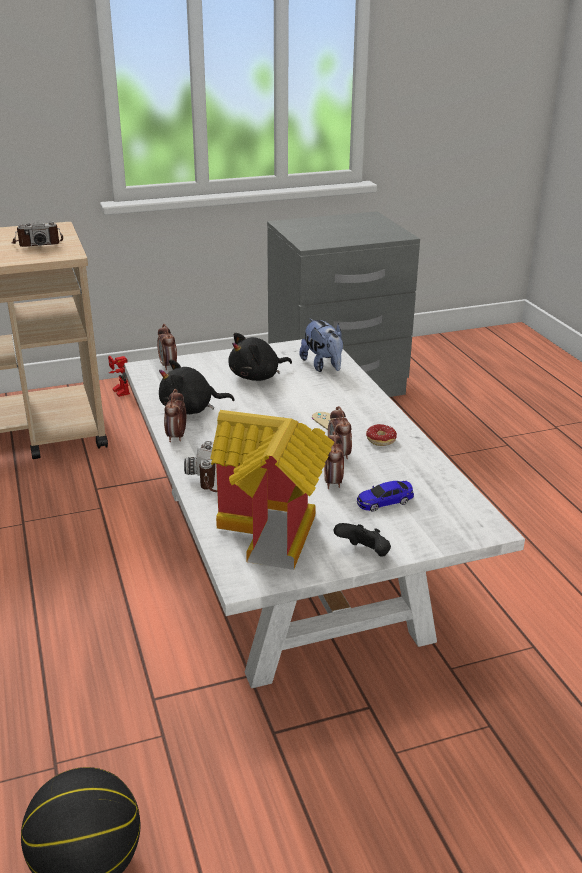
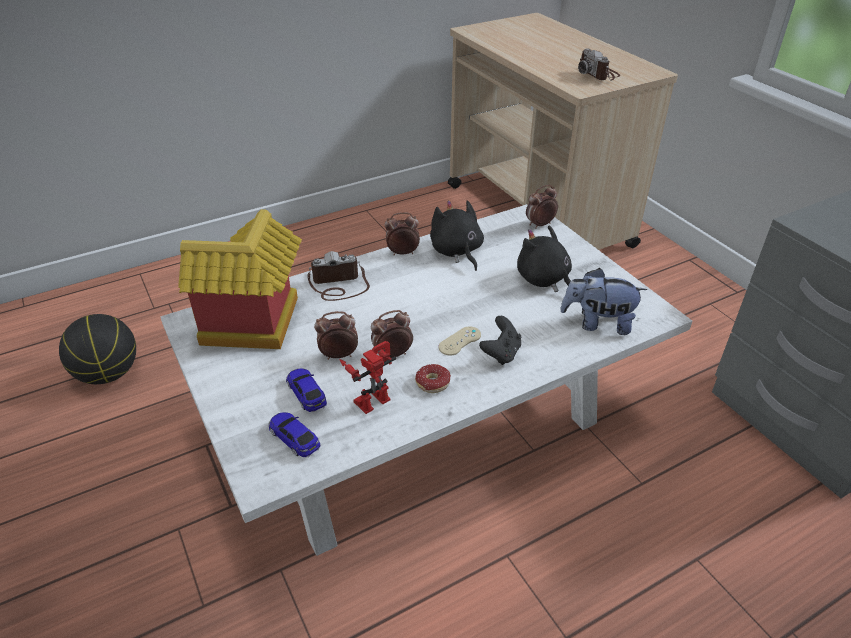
camera: 80 degrees right, 10 degrees up
toy robot [108,356,130,397] -> toy robot moved to [340,341,396,414]
plush toy [299,319,343,372] -> plush toy turned 45 degrees clockwise [560,268,648,335]
black game controller [334,523,391,557] -> black game controller moved to [479,316,521,365]
none -> toy car [269,412,320,457]

